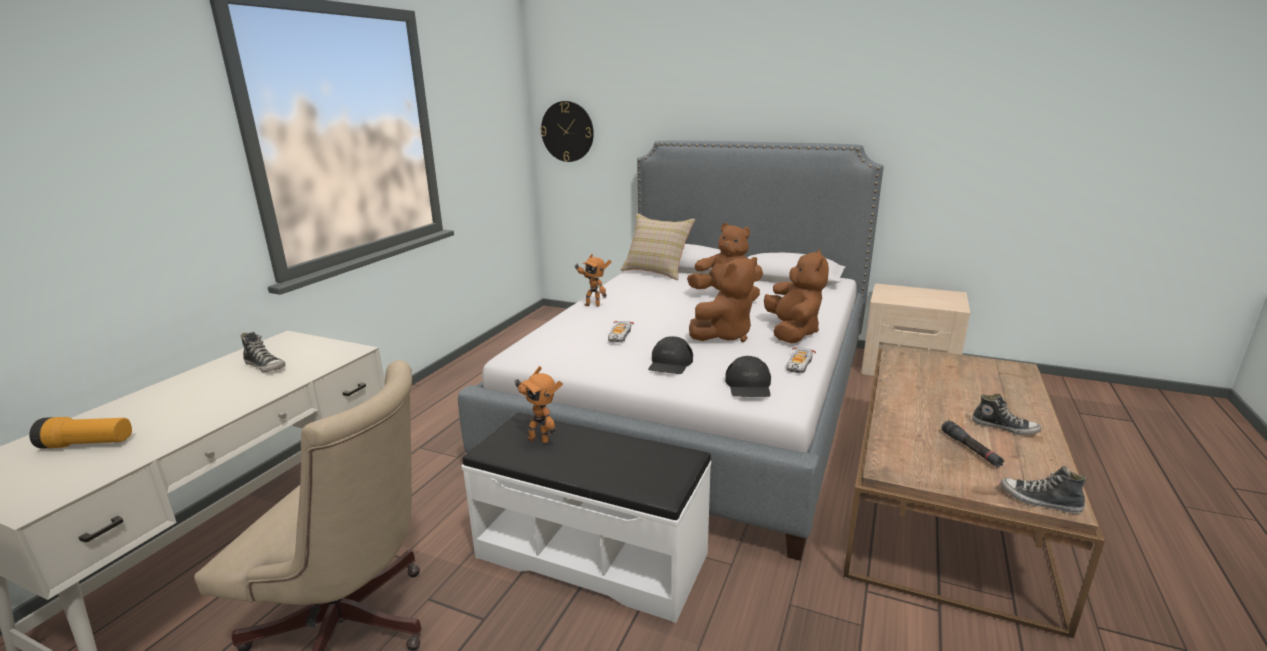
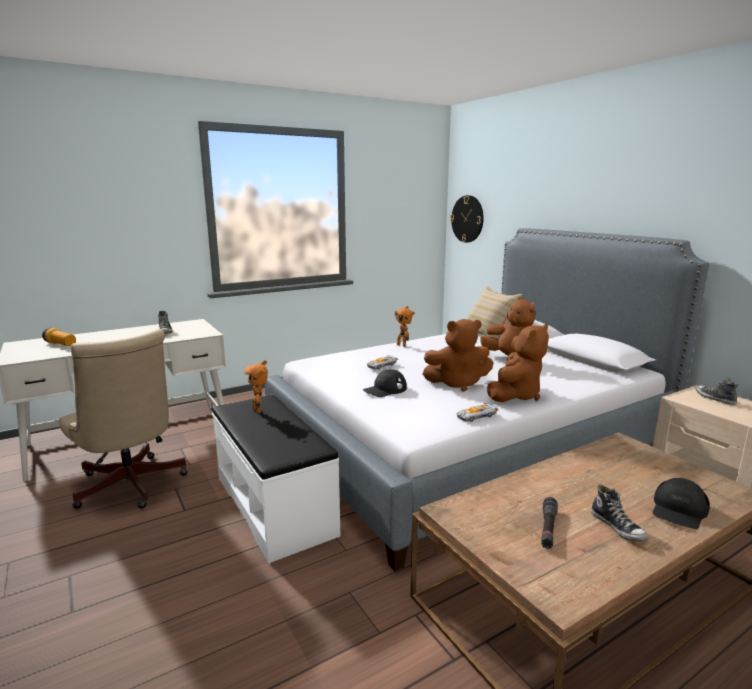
camera: 35 degrees right, 5 degrees down
black cap [725,356,771,397] -> black cap moved to [652,478,710,529]
shoe [1000,466,1087,513] -> shoe moved to [695,378,738,405]

